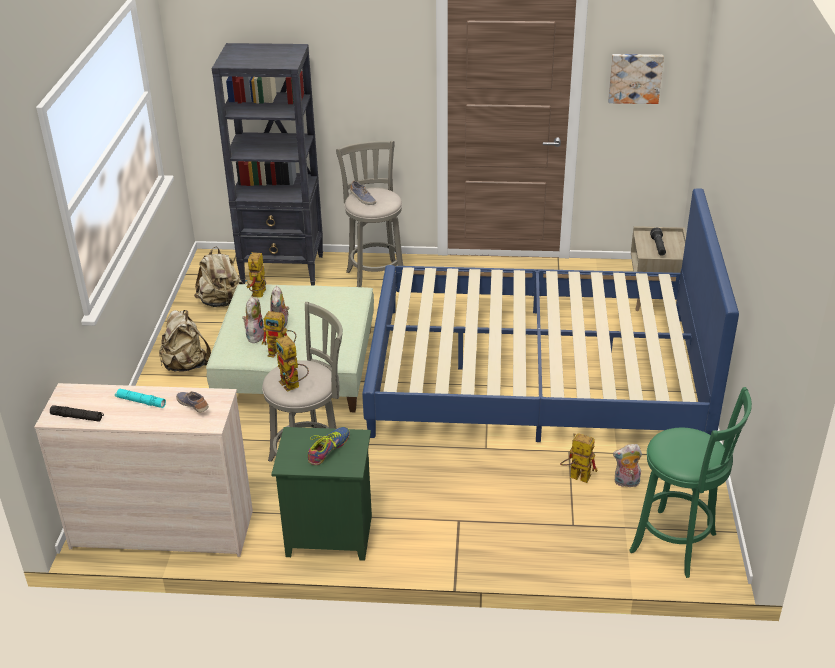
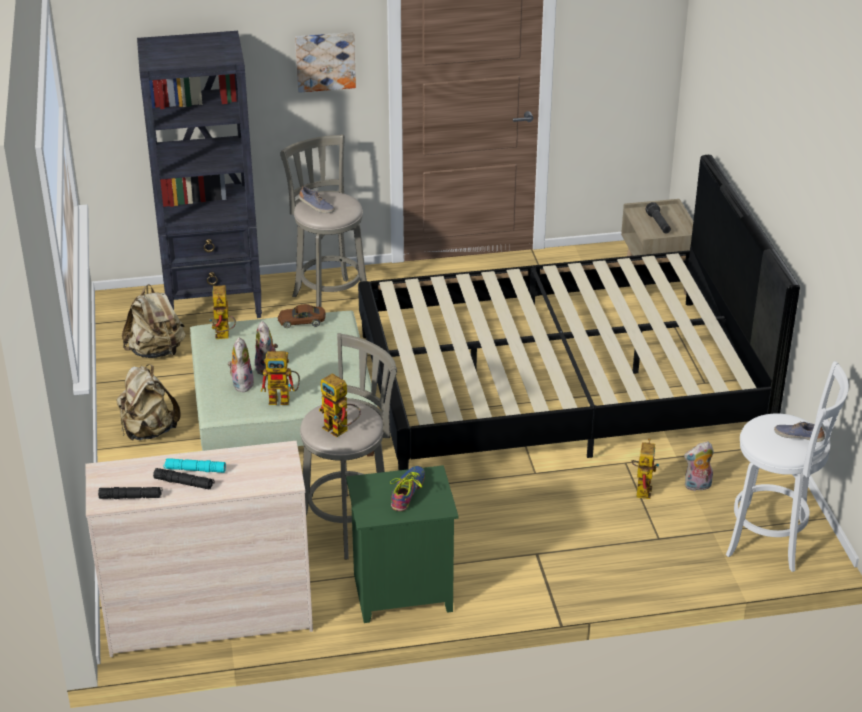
camera: 15 degrees left, 0 degrees up
shoe [176,391,209,412] -> shoe moved to [774,421,825,442]
blue bed [362,188,739,442] -> black bed [358,155,800,470]
toy robot [560,433,597,483] -> toy robot turned 90 degrees clockwise [631,438,659,499]
picture [608,54,664,104] -> picture moved to [295,32,356,93]
green stool [629,387,752,578] -> white stool [726,361,849,572]
none -> black flashlight [153,468,215,489]
none -> brown toy car [278,304,326,328]

